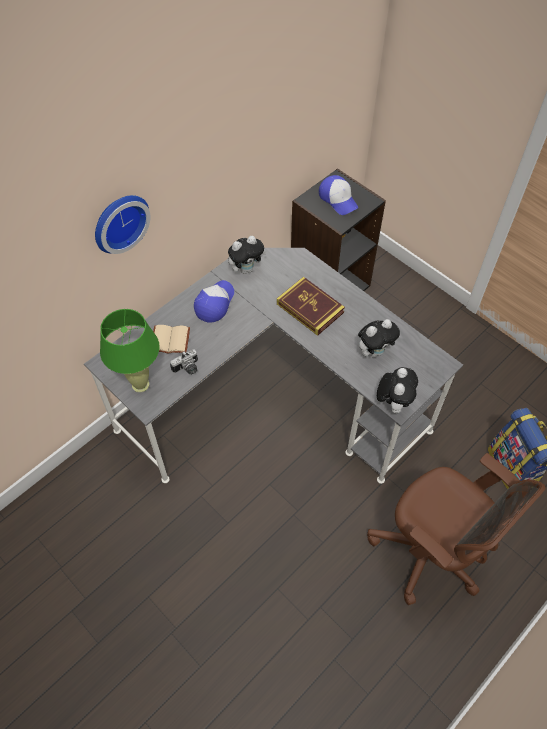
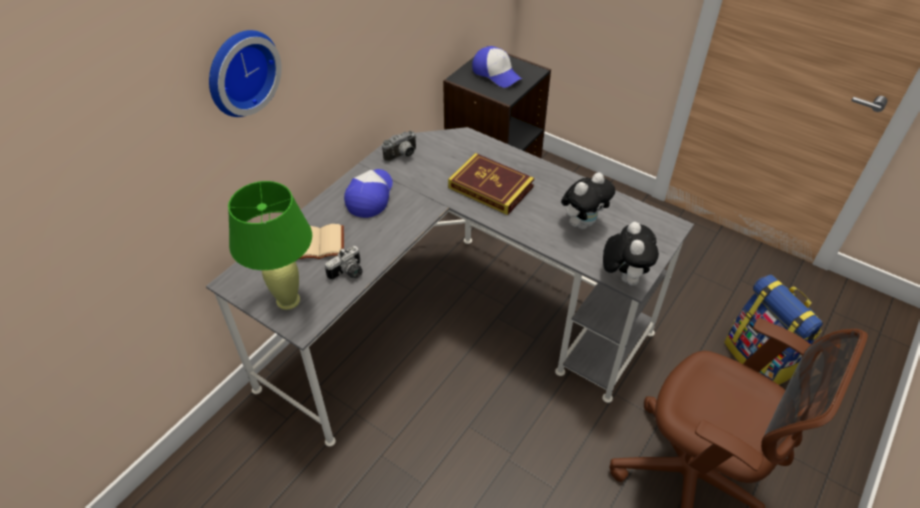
camera: 10 degrees left, 10 degrees down
plush toy [228,236,266,274] -> camera [382,130,416,162]

